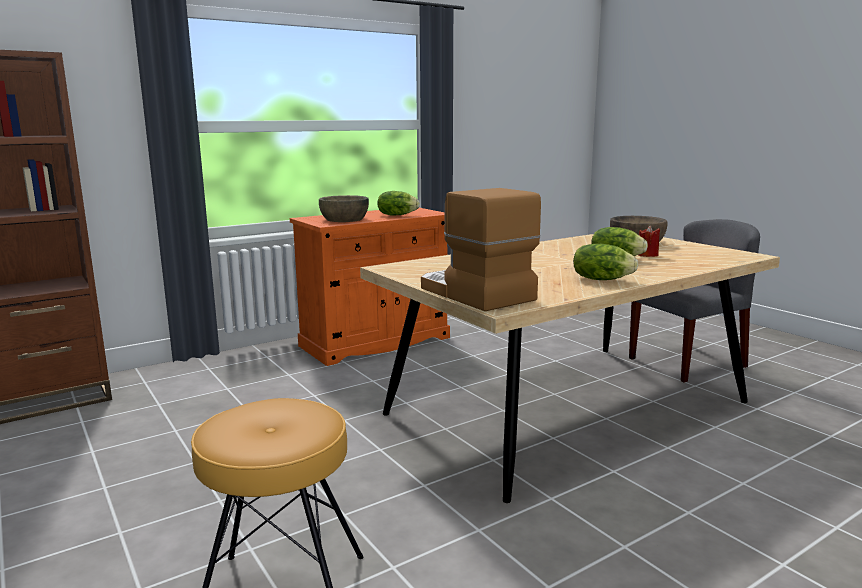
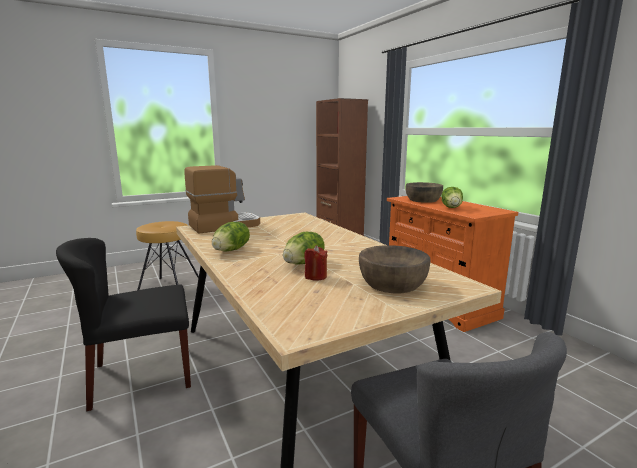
camera: 95 degrees right, 0 degrees up
none -> black chair [56,238,191,411]

